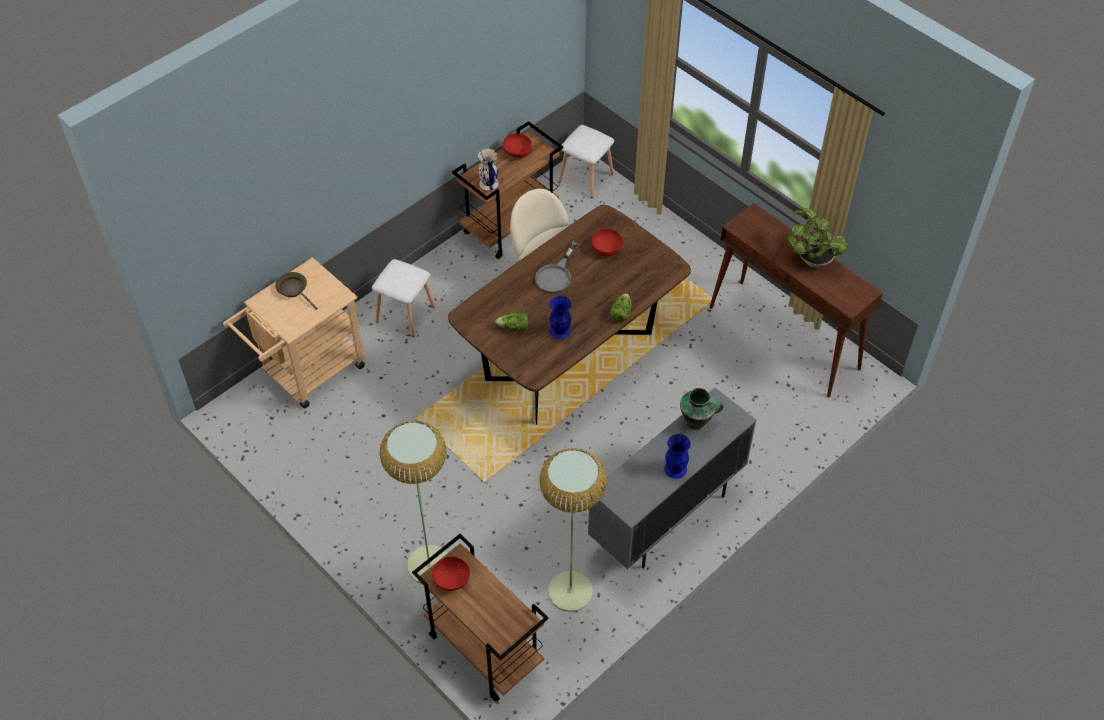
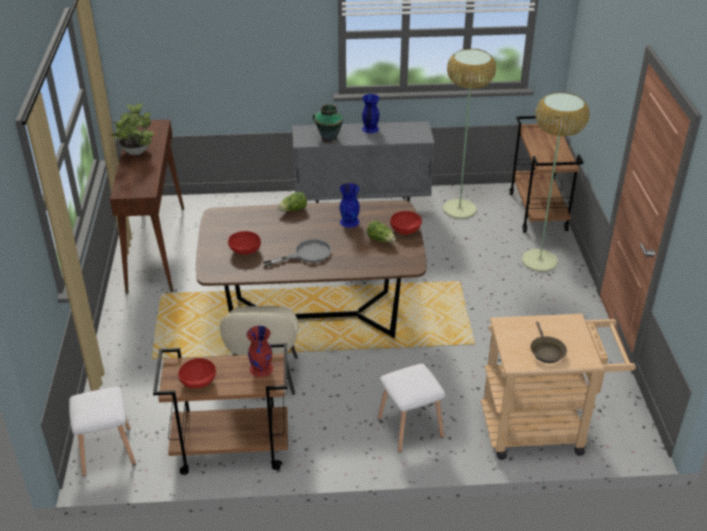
camera: 140 degrees left, 15 degrees down
red bowl [432,557,470,591] -> red bowl moved to [390,211,422,235]
beige vase [478,149,499,190] -> red vase [246,326,273,377]

